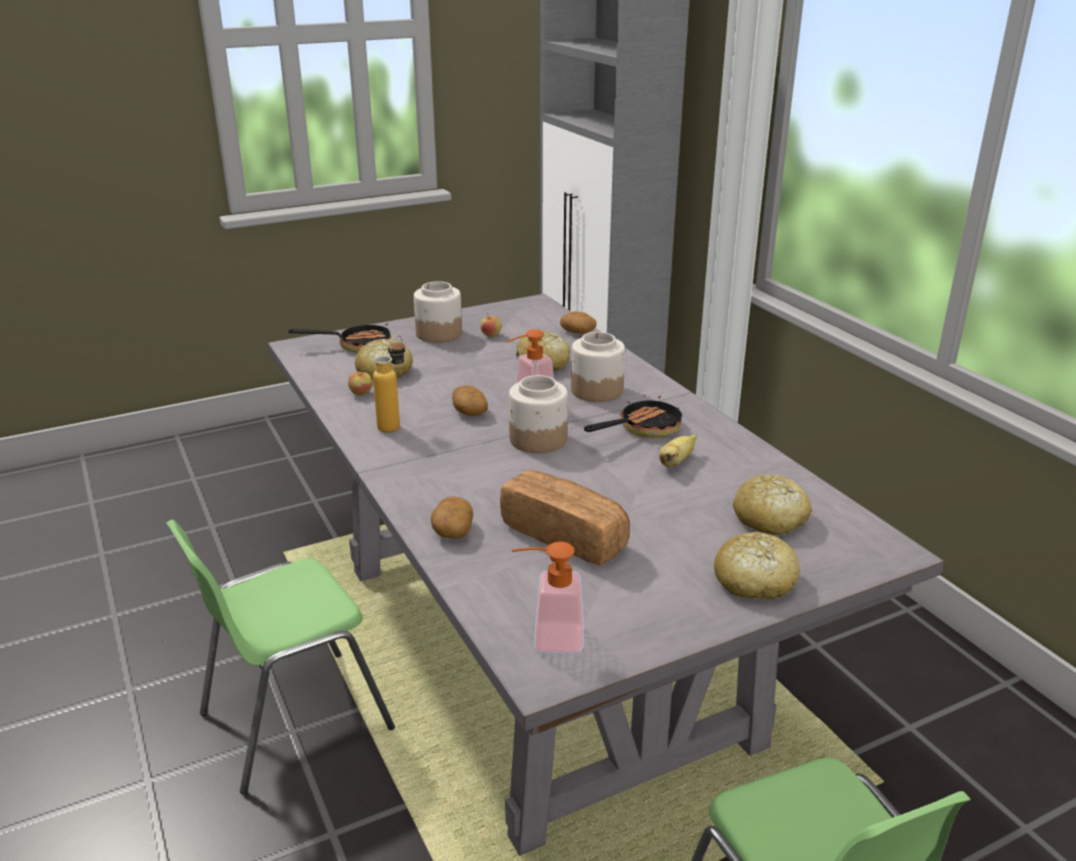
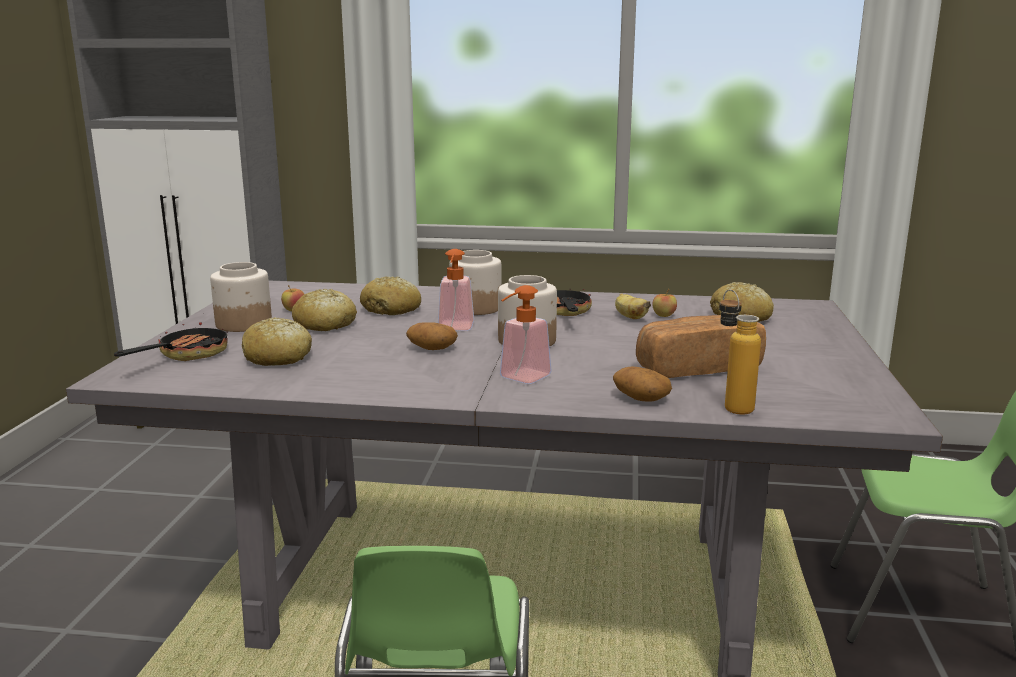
camera: 55 degrees left, 10 degrees down
apple [348,369,372,395] -> apple moved to [653,289,677,317]
bottle [373,335,405,433] -> bottle moved to [719,289,761,415]
soap dispenser [511,541,584,654] -> soap dispenser moved to [500,285,552,384]
potato [560,312,597,334] -> none
bread [714,532,800,599] -> bread moved to [292,289,357,331]

